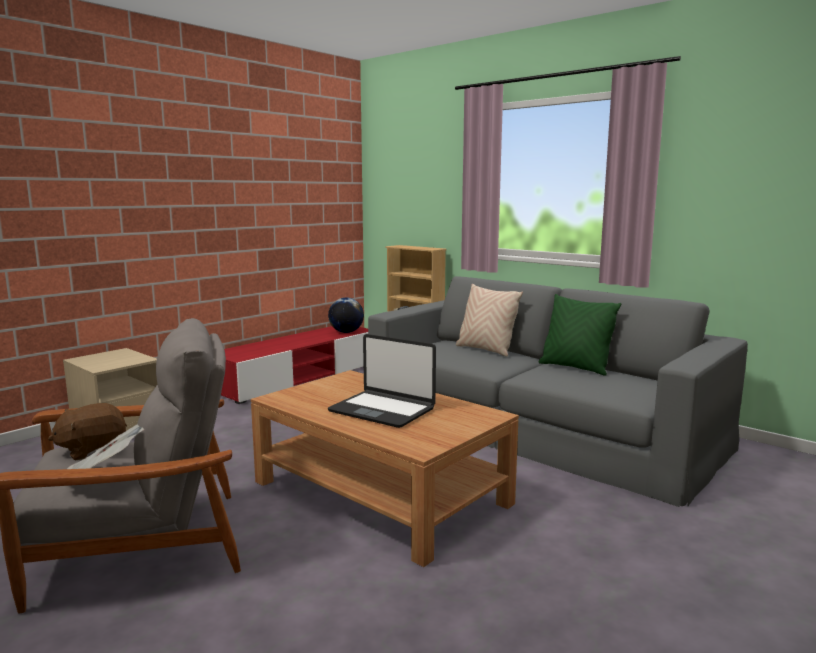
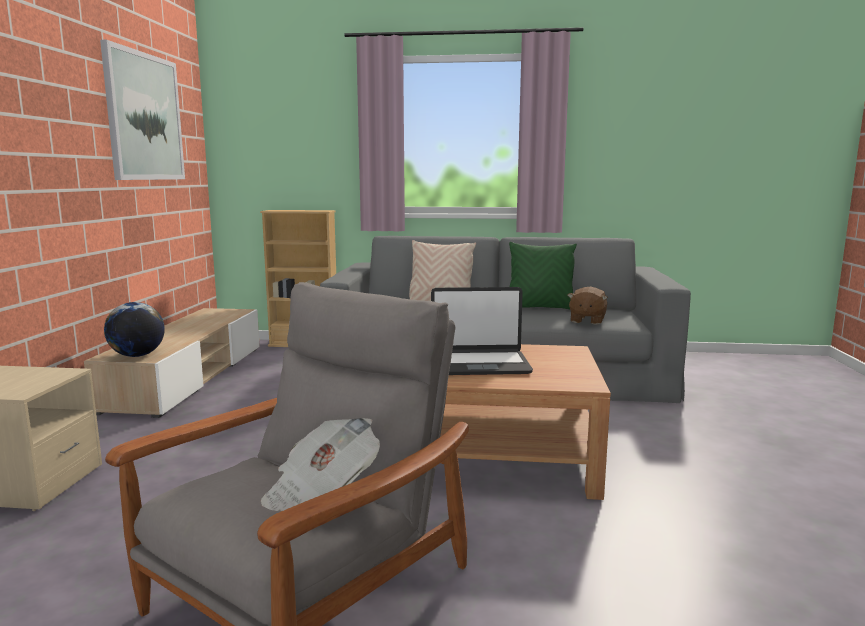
camera: 35 degrees left, 0 degrees up
brown plush toy [48,403,127,461] -> brown plush toy moved to [568,287,608,325]
red tv stand [221,326,368,404] -> beige tv stand [84,308,260,418]
globe [328,297,364,333] -> globe moved to [104,302,165,357]
none -> picture [100,40,185,180]

